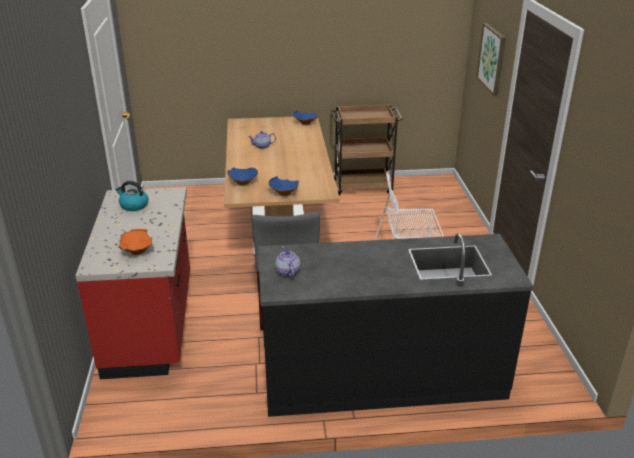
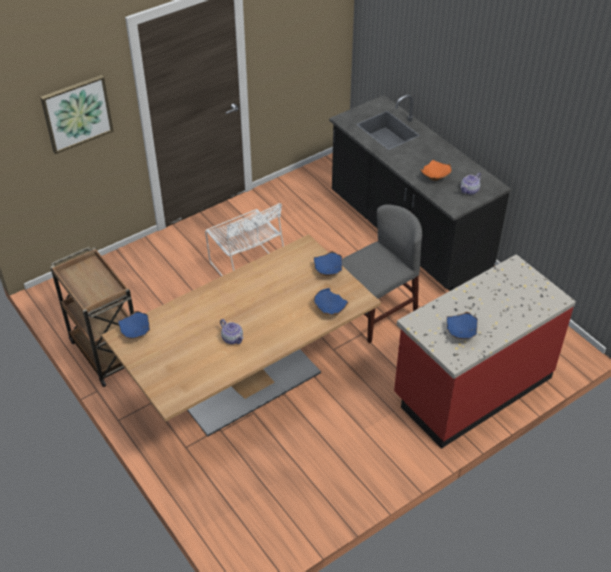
camera: 120 degrees left, 15 degrees up
kettle [116,181,148,211] -> blue bowl [447,312,478,339]
orange bowl [118,229,152,255] -> orange bowl moved to [421,159,452,181]

